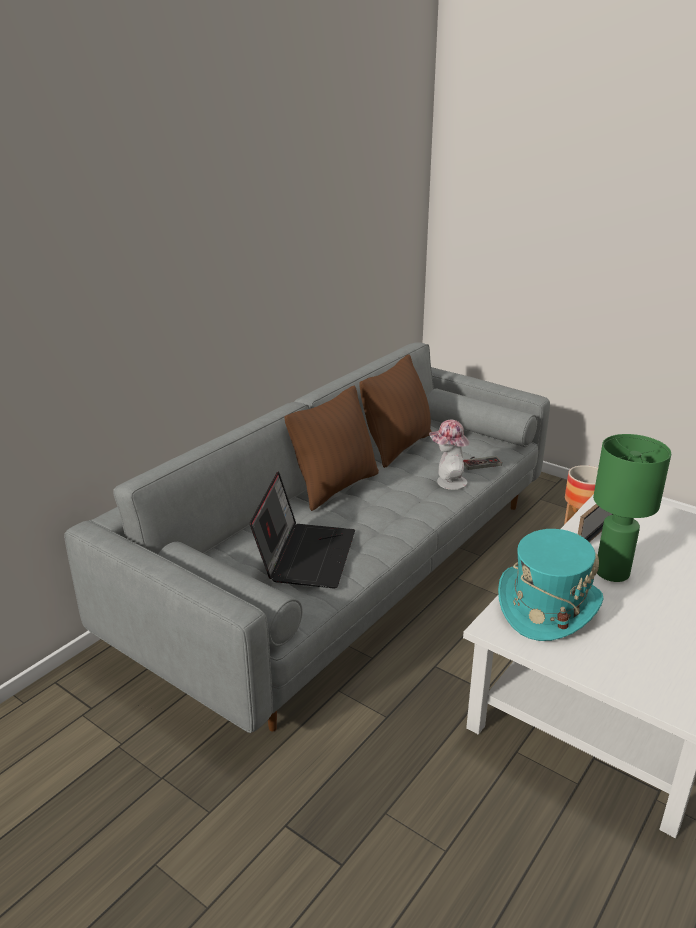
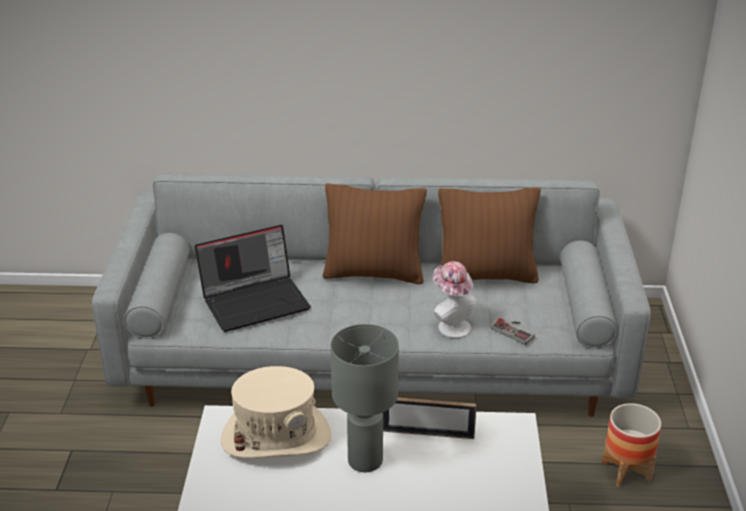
camera: 55 degrees right, 5 degrees up
turquoise hat [498,529,604,641] -> beige hat [221,366,331,458]
green table lamp [593,434,671,582] -> grey table lamp [331,324,399,472]

